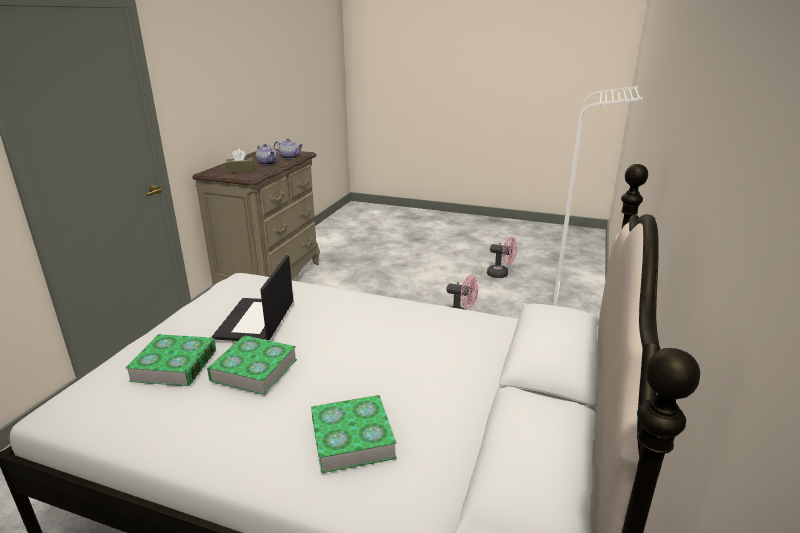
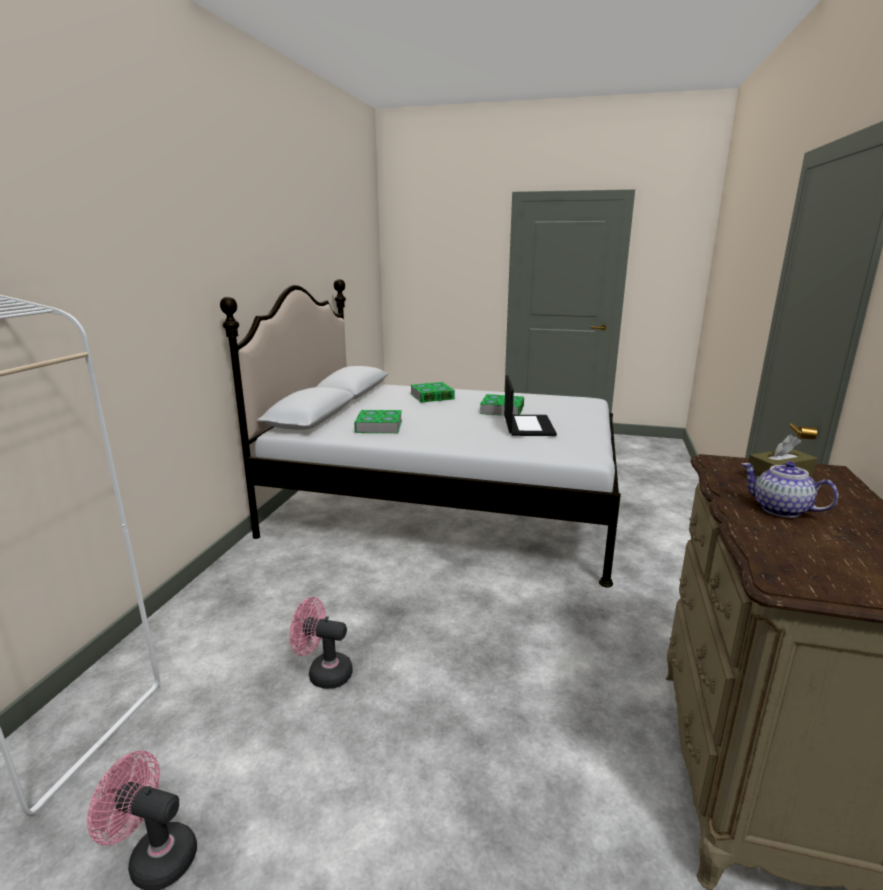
camera: 175 degrees right, 5 degrees down
book [126,334,216,386] -> book moved to [354,410,402,433]
teapot [273,138,304,159] -> none

